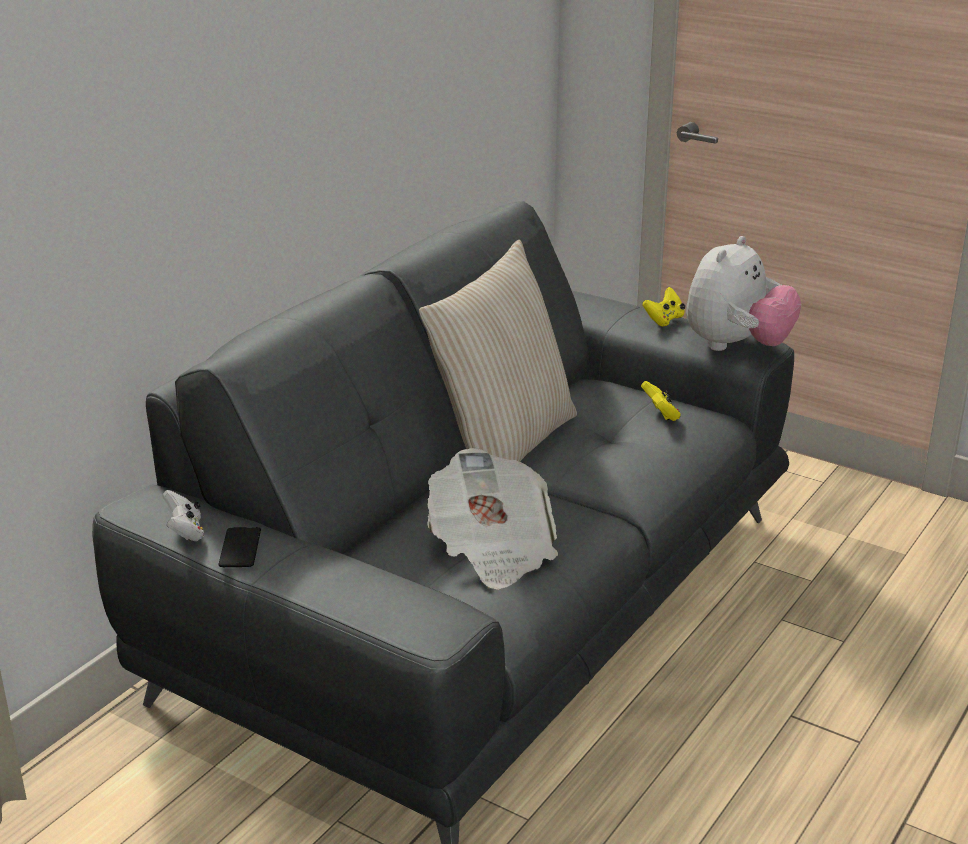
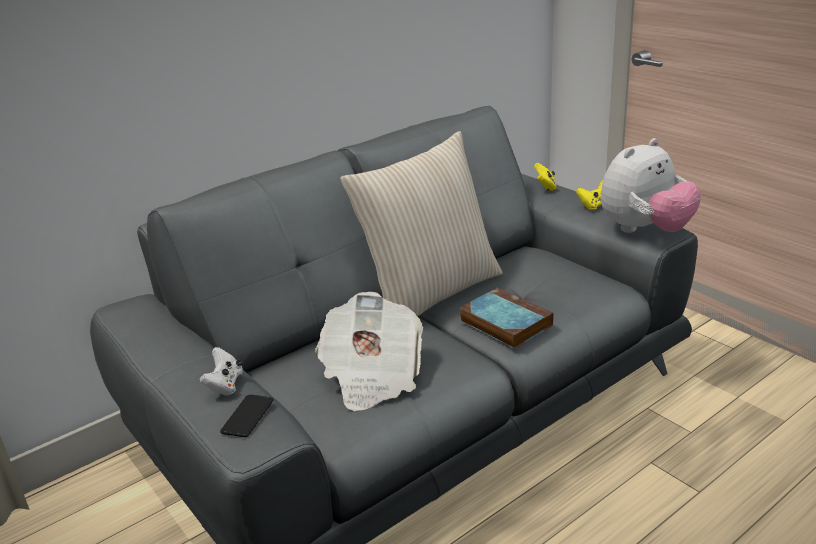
camera: 20 degrees right, 0 degrees up
white game controller [162,490,204,541] -> white game controller moved to [199,347,243,396]
phone [219,527,261,567] -> phone moved to [220,394,273,437]
yellow game controller [641,381,681,421] -> yellow game controller moved to [534,163,557,191]
none -> book [460,287,553,349]

